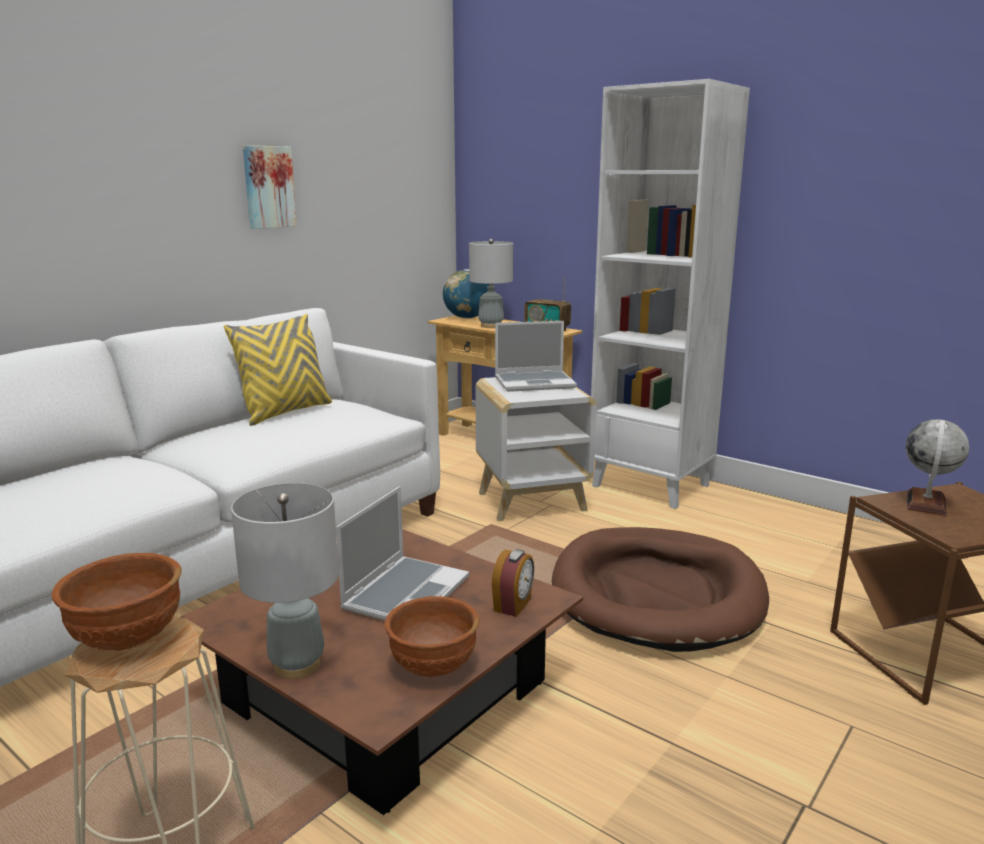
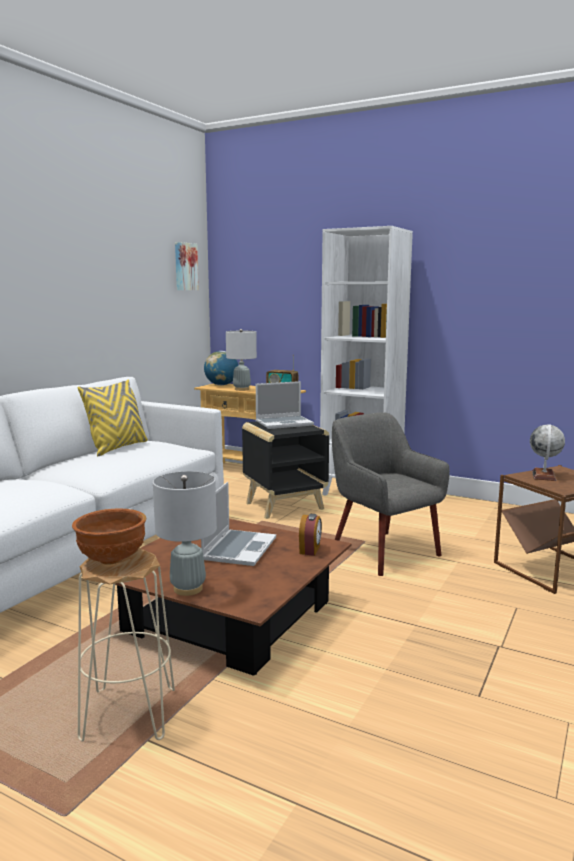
camera: 10 degrees left, 5 degrees down
picture [243,145,297,229] -> picture moved to [175,242,199,290]
brown bowl [384,596,479,677] -> none
white side table [475,377,597,521] -> black side table [242,421,329,519]
brown dog bed [552,527,769,652] -> grey armchair [332,412,450,576]

